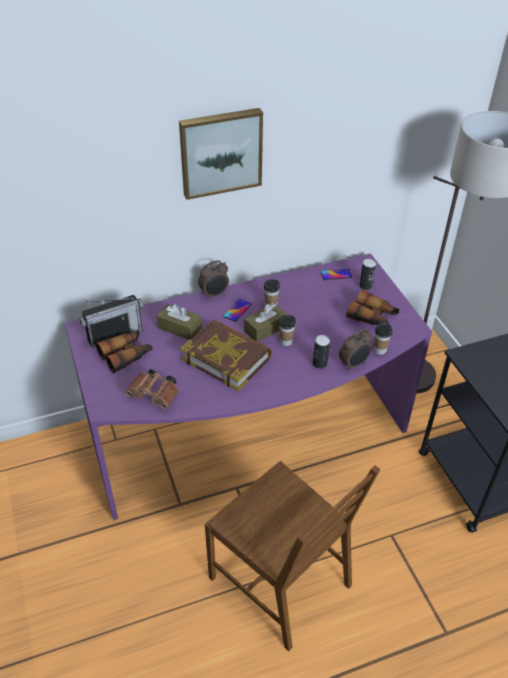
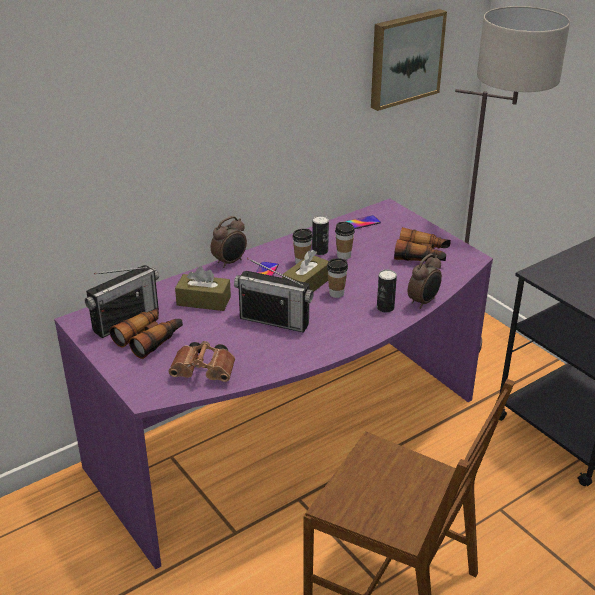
camera: 15 degrees left, 10 degrees down
picture [179,108,263,200] -> picture moved to [371,9,447,111]
book [180,320,272,391] -> radio [234,258,314,333]
can [359,259,376,290] -> can moved to [312,215,329,255]
cup [374,322,393,355] -> cup moved to [335,222,355,260]

